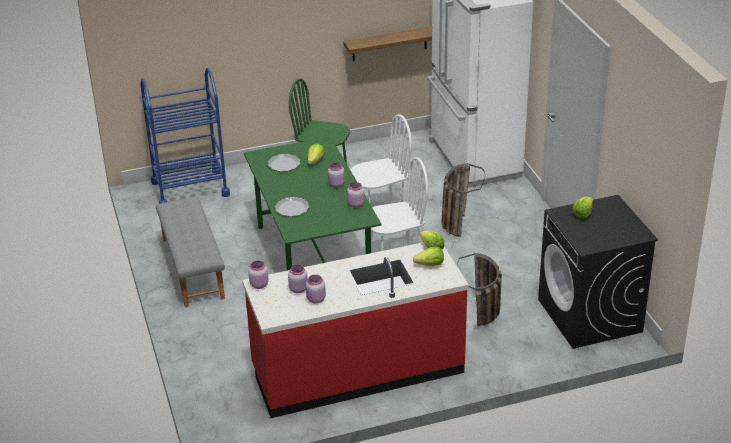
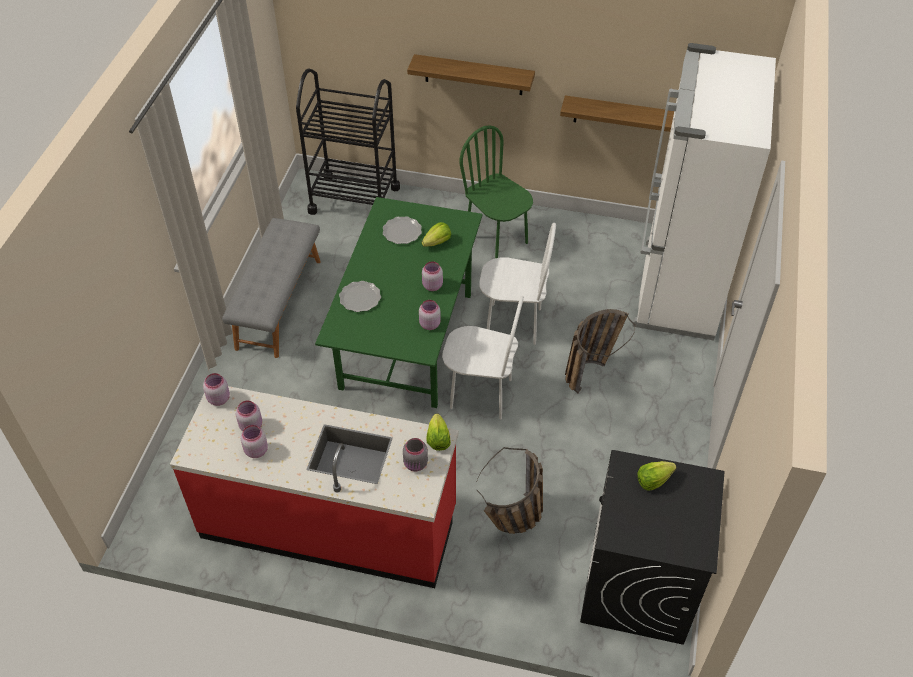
camera: 30 degrees right, 15 degrees up
blue cart [140,68,230,204] -> black cart [296,69,400,215]
lettuce [413,247,444,266] -> grey jar [403,438,428,471]
none -> shelf [407,54,535,95]

